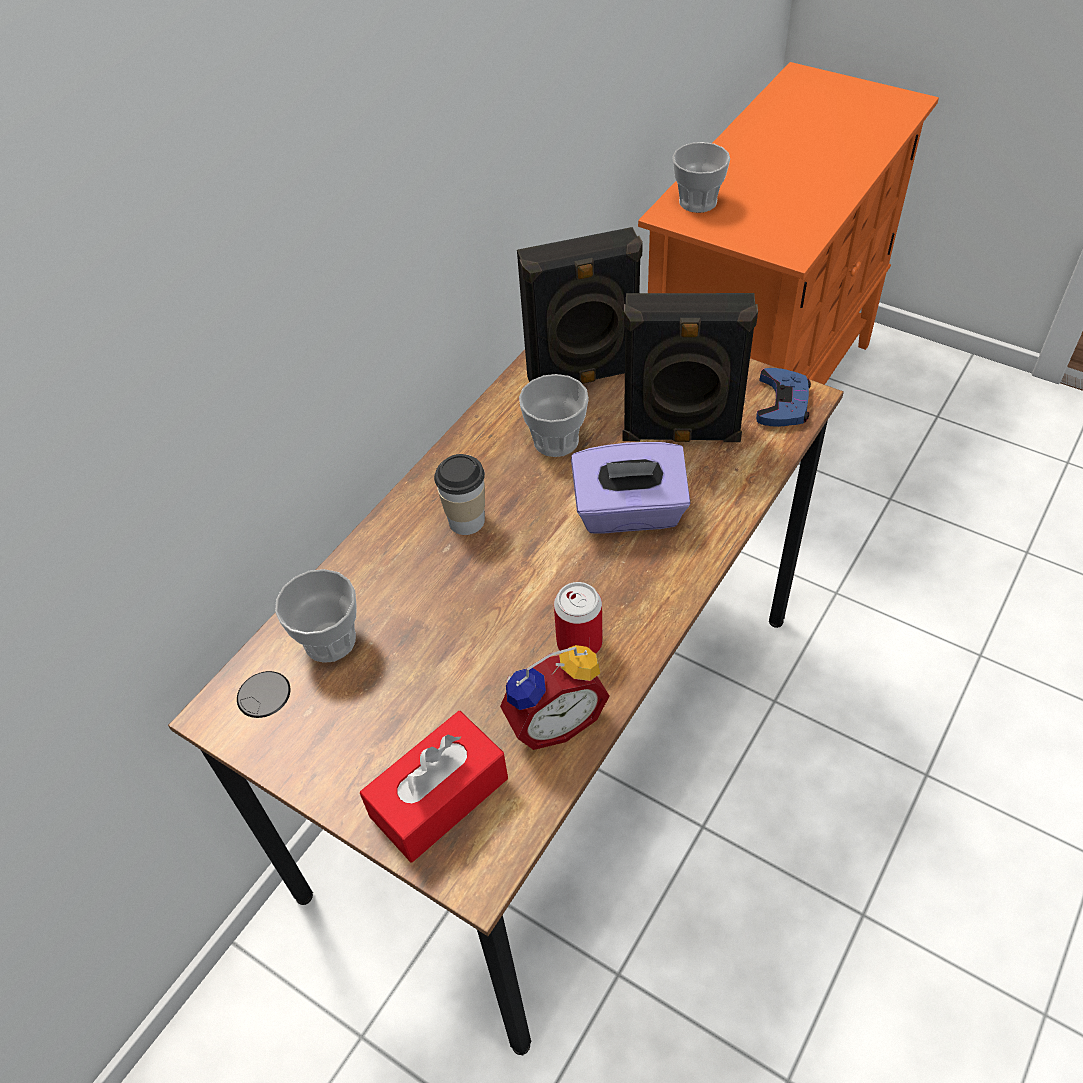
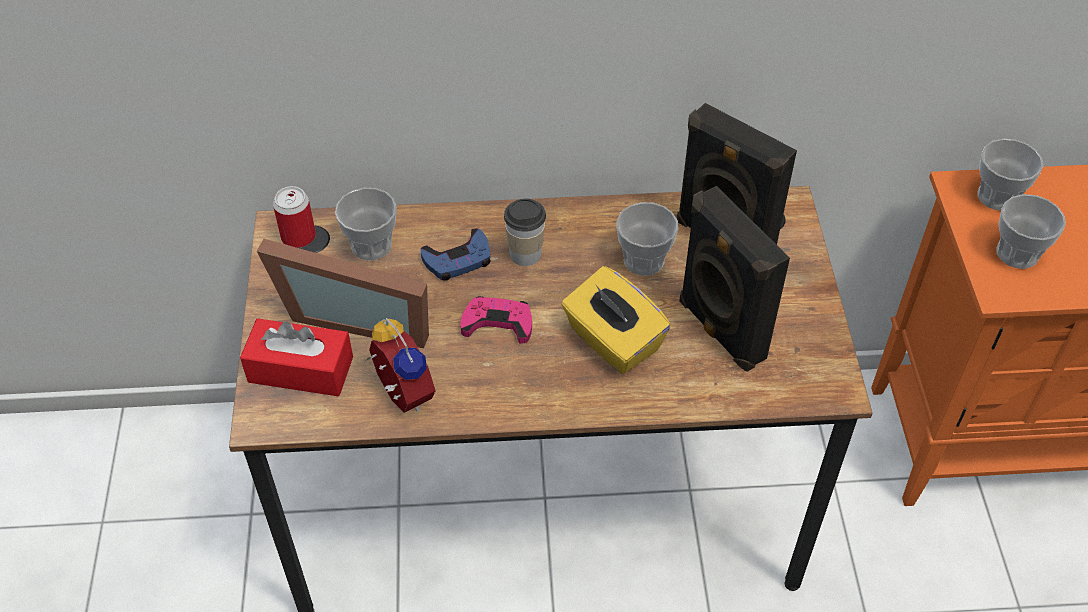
camera: 50 degrees right, 0 degrees up
alarm clock [500,645,610,750] -> alarm clock turned 150 degrees counterclockwise [365,318,436,413]
can [554,582,602,654] -> can moved to [273,186,316,248]
purple tissue box [571,442,690,533] -> yellow tissue box [561,266,671,374]
blue game controller [756,368,811,427] -> blue game controller moved to [421,228,491,281]
none -> picture frame [257,238,429,348]
none -> pink game controller [460,296,532,344]
none -> cup [996,194,1066,269]

